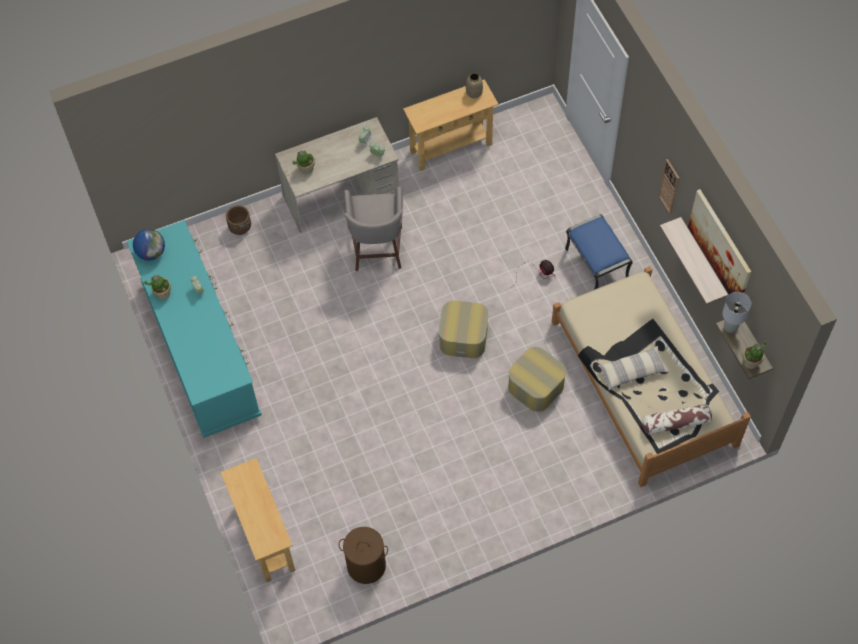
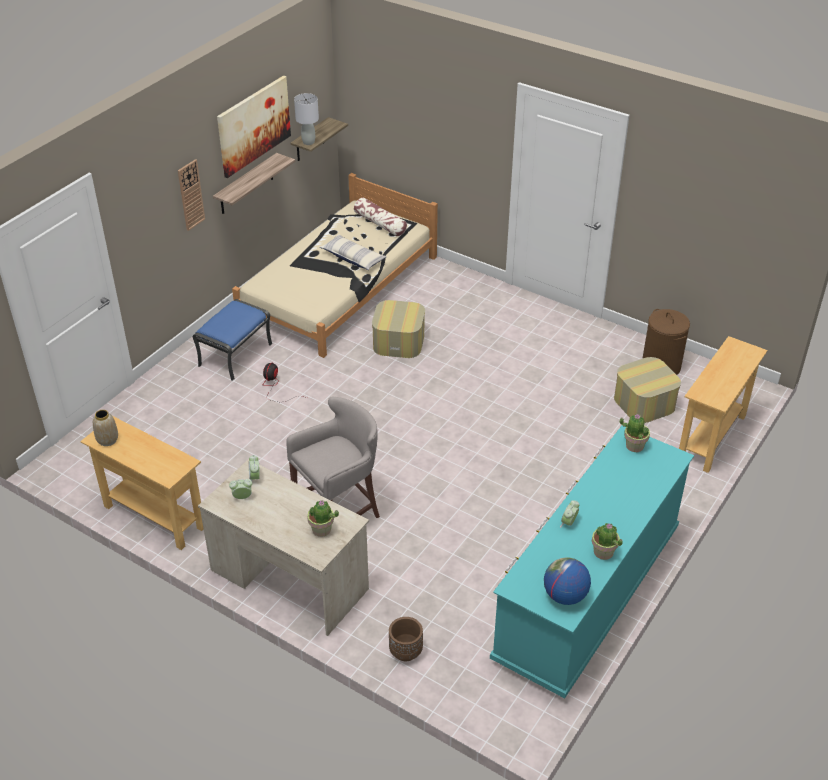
camera: 125 degrees left, 20 degrees down
ottoman [439,301,489,358] -> ottoman moved to [614,357,681,423]
potted plant [742,341,767,369] -> potted plant moved to [619,414,650,452]

